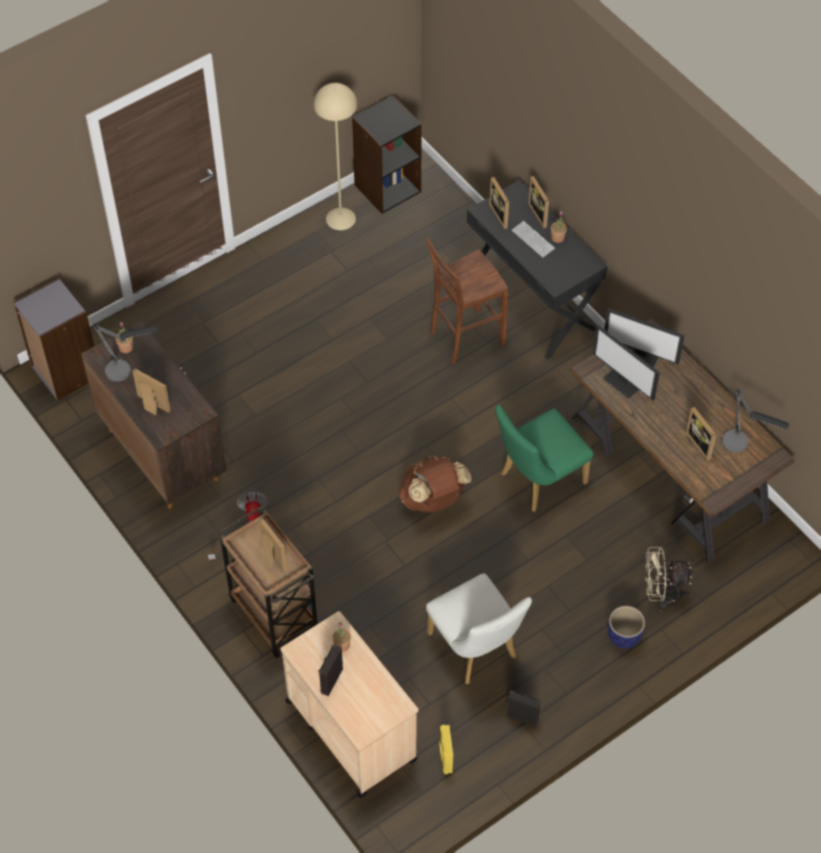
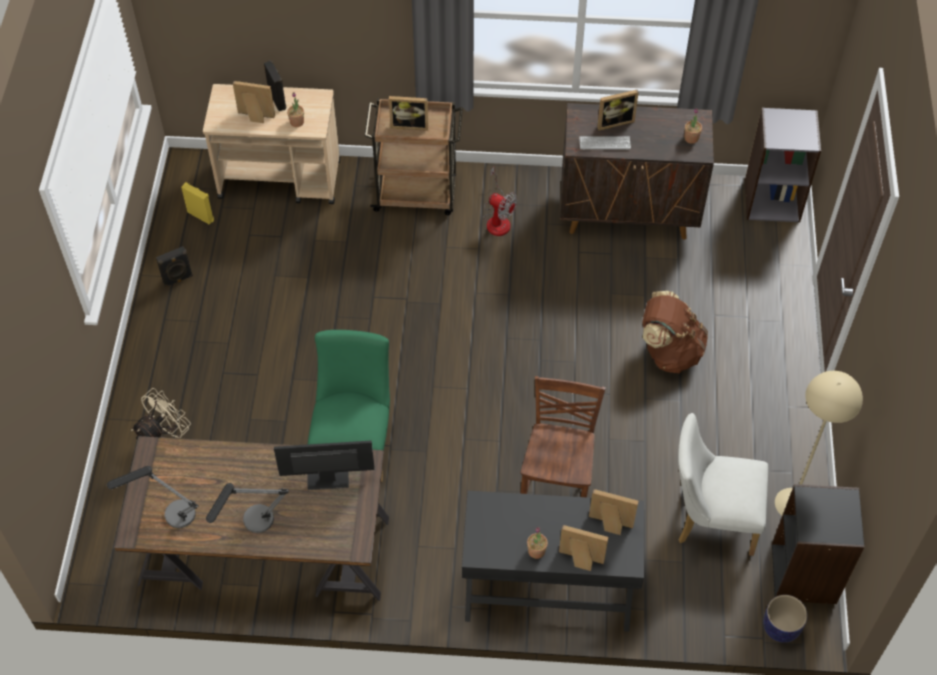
camera: 130 degrees right, 0 degrees up
table lamp [92,323,158,382] -> table lamp moved to [206,483,289,533]
brown backpack [399,456,472,513] -> brown backpack moved to [642,291,708,373]
white chair [426,573,532,684] -> white chair moved to [678,413,768,556]
keyboard [512,221,555,257] -> keyboard moved to [579,136,631,150]
monitor [604,308,685,368] -> none
planter [607,606,645,649] -> planter moved to [763,595,808,643]
picture frame [686,407,716,461] -> picture frame moved to [233,81,275,123]

